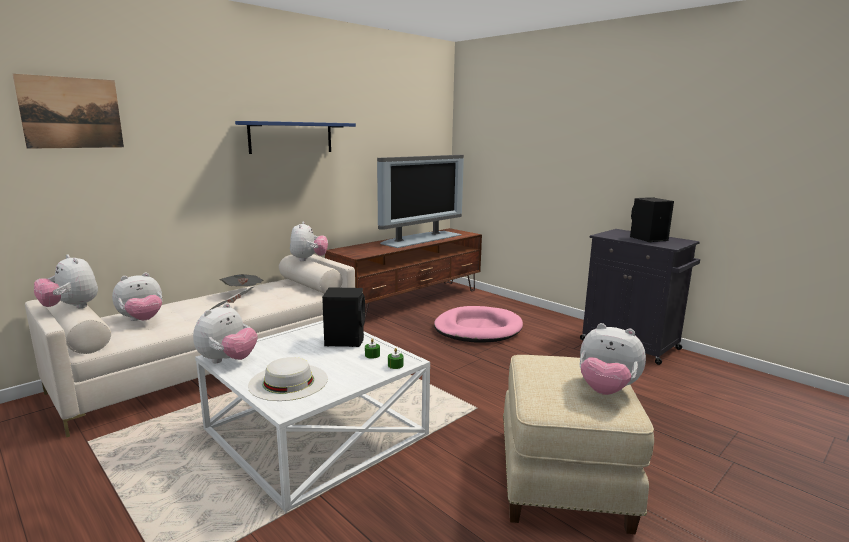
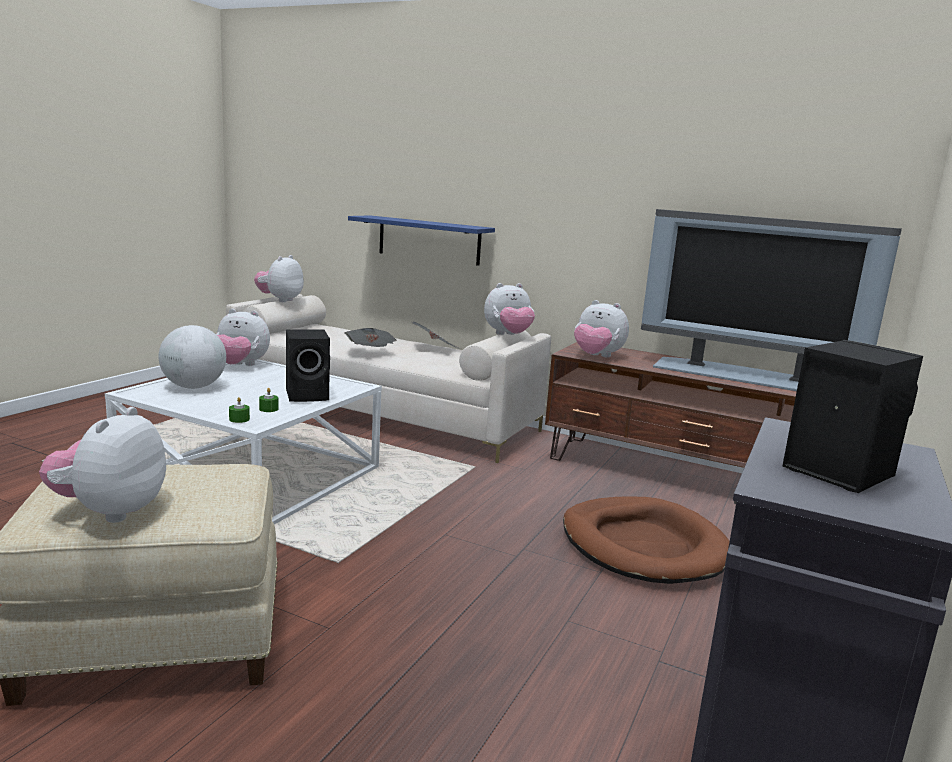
camera: 70 degrees right, 0 degrees up
picture [13,74,124,149] -> none
plush toy [112,273,162,321] -> plush toy moved to [574,300,629,358]
blue shelf [235,121,356,154] -> blue shelf moved to [348,215,495,266]
white hat [248,357,328,401] -> globe [158,325,226,389]
pink dog bed [434,306,523,343] -> brown dog bed [563,496,730,584]

